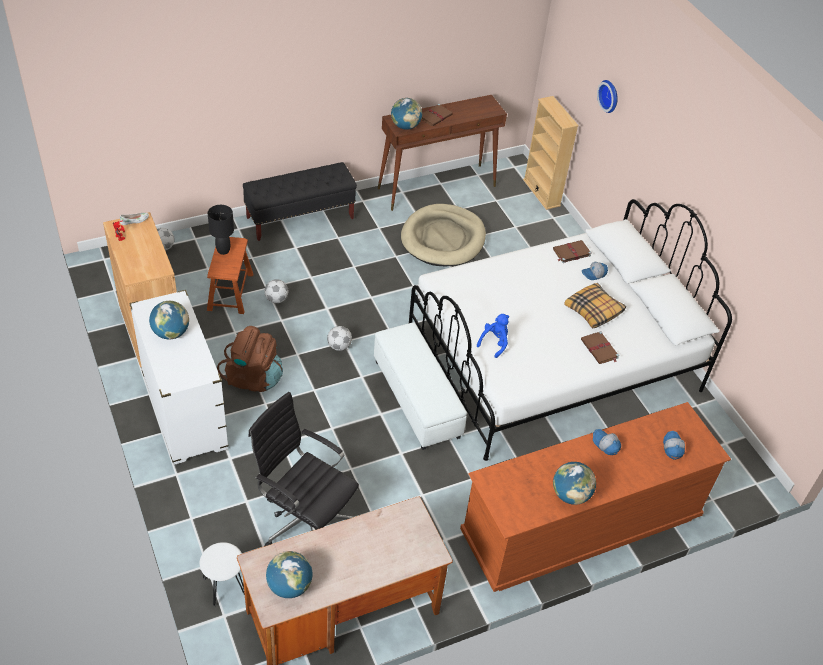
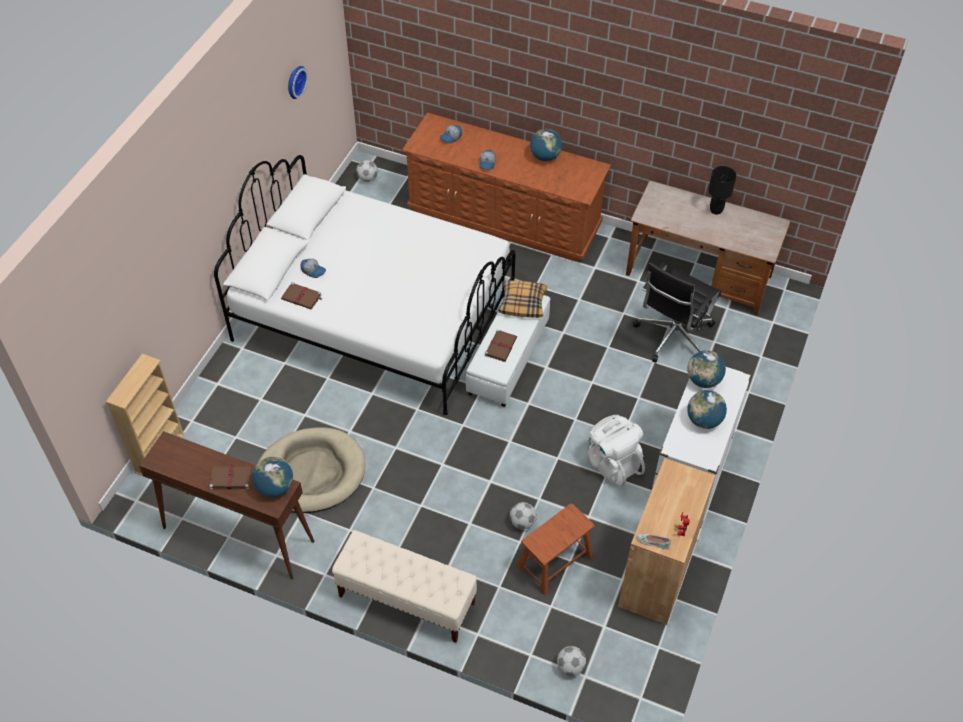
camera: 130 degrees left, 5 degrees up
white stool [200,542,245,606] -> none
black table lamp [208,205,234,255] -> black table lamp moved to [708,166,736,215]
brown backpack [217,326,283,392] -> white backpack [588,415,645,486]
black bench [243,162,357,241] -> beige bench [332,530,477,643]
black office chair [248,392,359,546] -> black office chair turned 45 degrees clockwise [633,262,722,363]
globe [266,551,312,598] -> globe moved to [687,350,726,388]
football [327,326,352,351] -> football moved to [356,160,378,182]
blue plush toy [477,314,509,358] -> none
pillow [564,283,626,328] -> pillow moved to [499,280,547,318]
brown book [581,331,619,364] -> brown book moved to [485,330,517,362]
wall clock [597,80,618,113] -> wall clock moved to [288,66,308,99]

